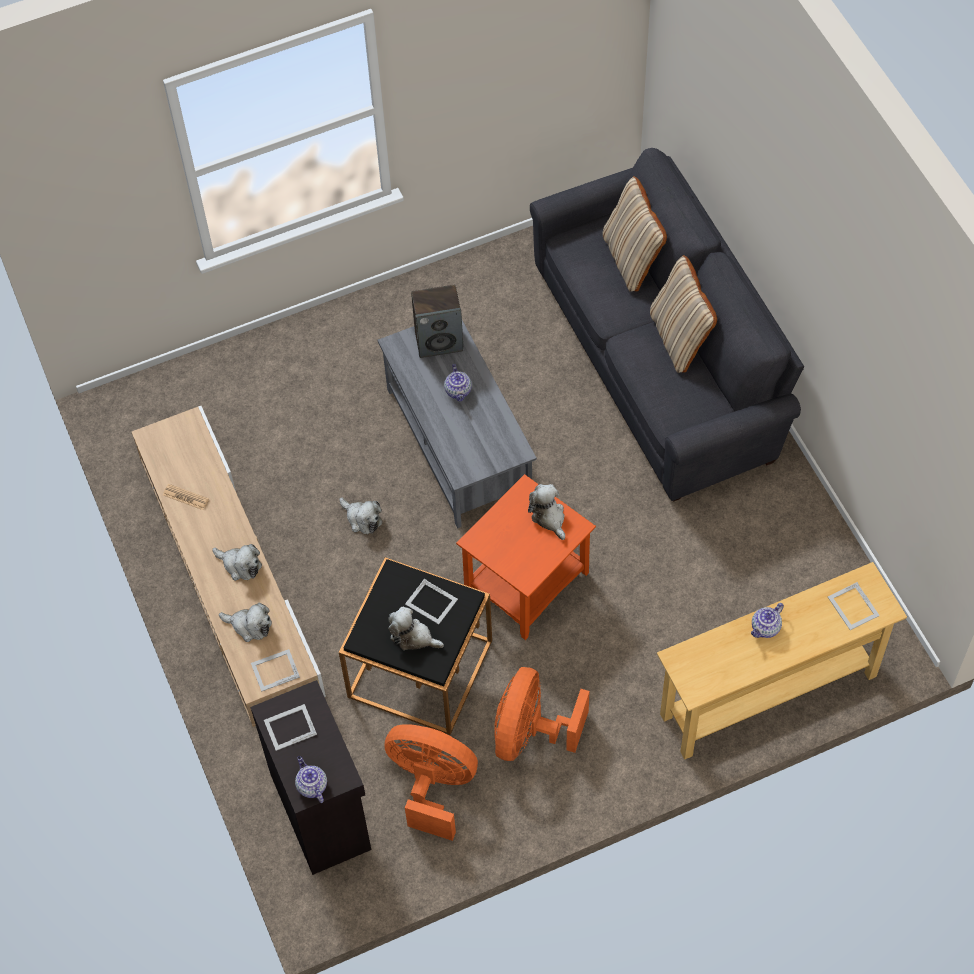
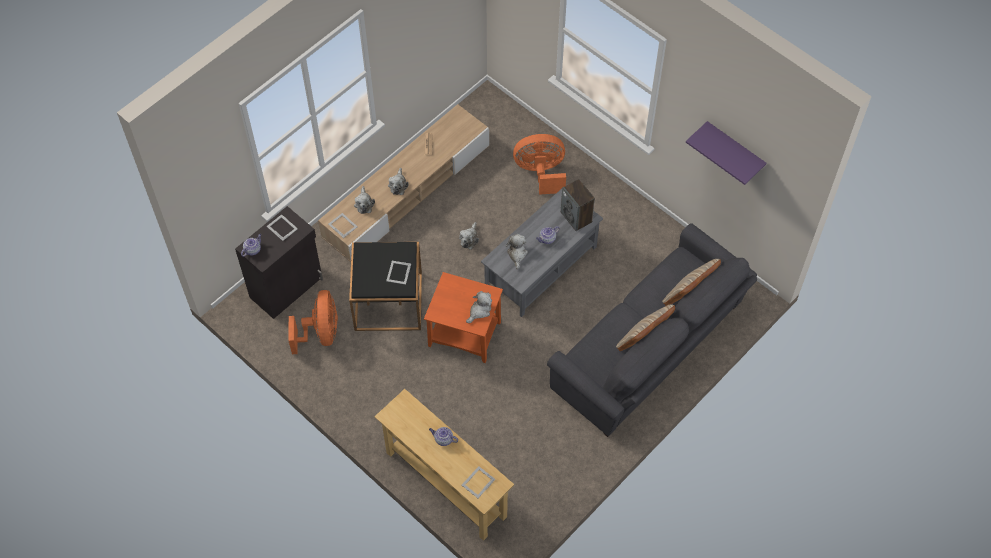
camera: 65 degrees right, 0 degrees up
plush toy [388,607,444,650] -> plush toy moved to [506,234,528,269]
orange fan [494,667,590,761] -> orange fan moved to [513,134,566,195]
none -> purple shelf [686,121,766,185]

